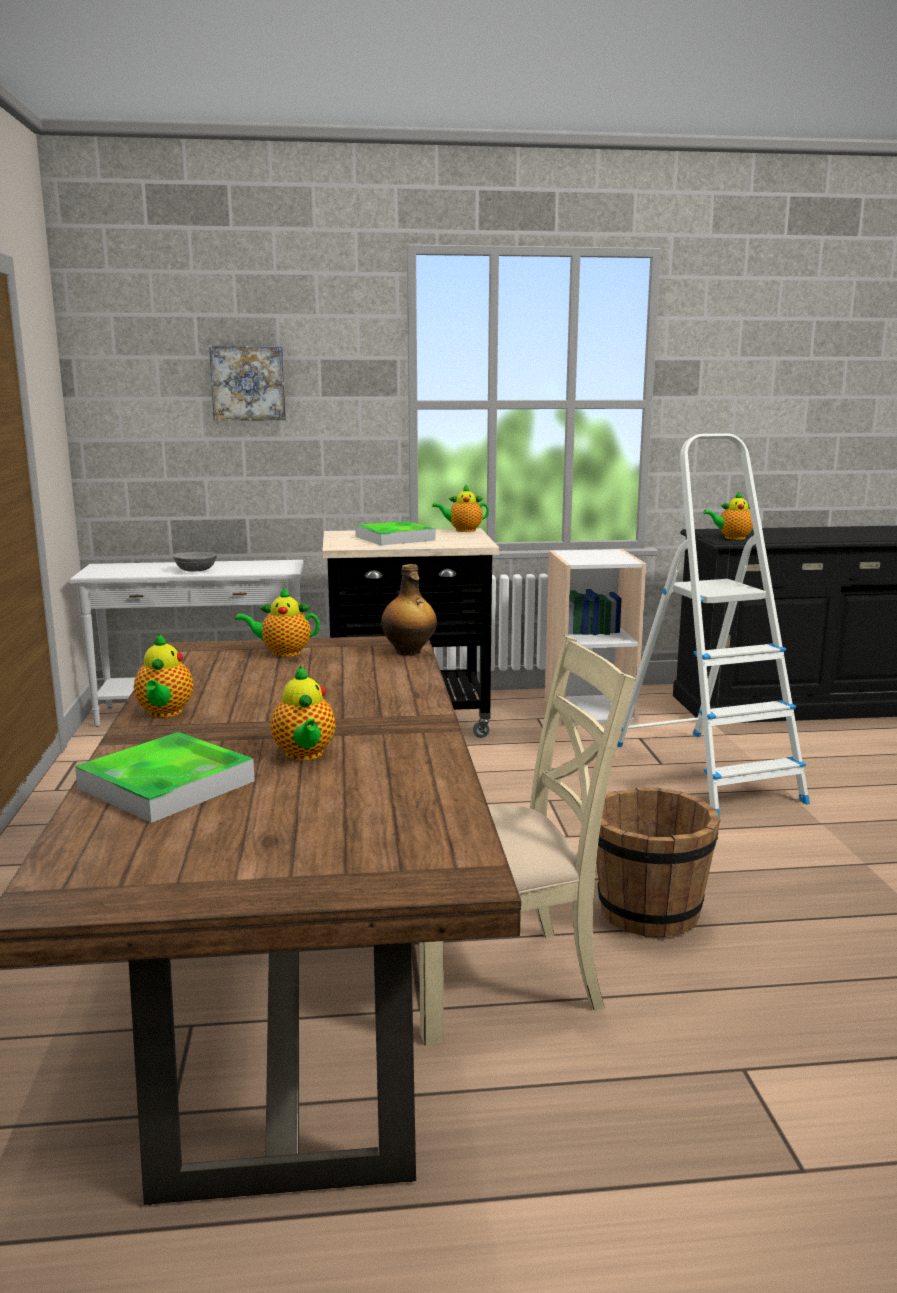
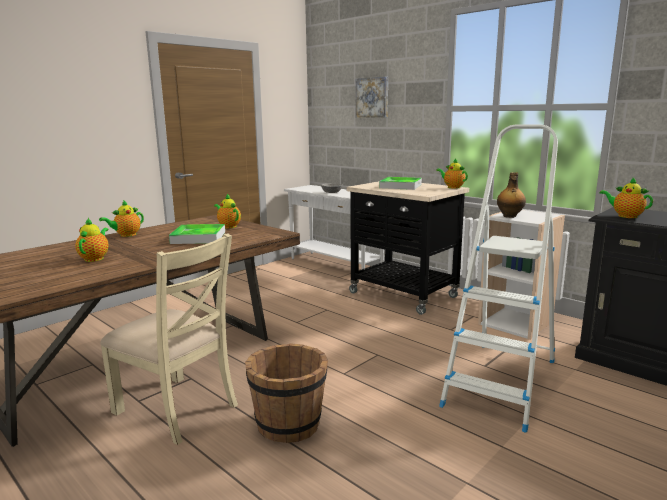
camera: 50 degrees right, 0 degrees up
tray [75,732,255,823] -> tray moved to [169,224,225,244]
teapot [271,665,335,760] -> teapot turned 150 degrees clockwise [75,218,108,262]
bottle [381,564,437,656] -> bottle moved to [497,172,526,218]

